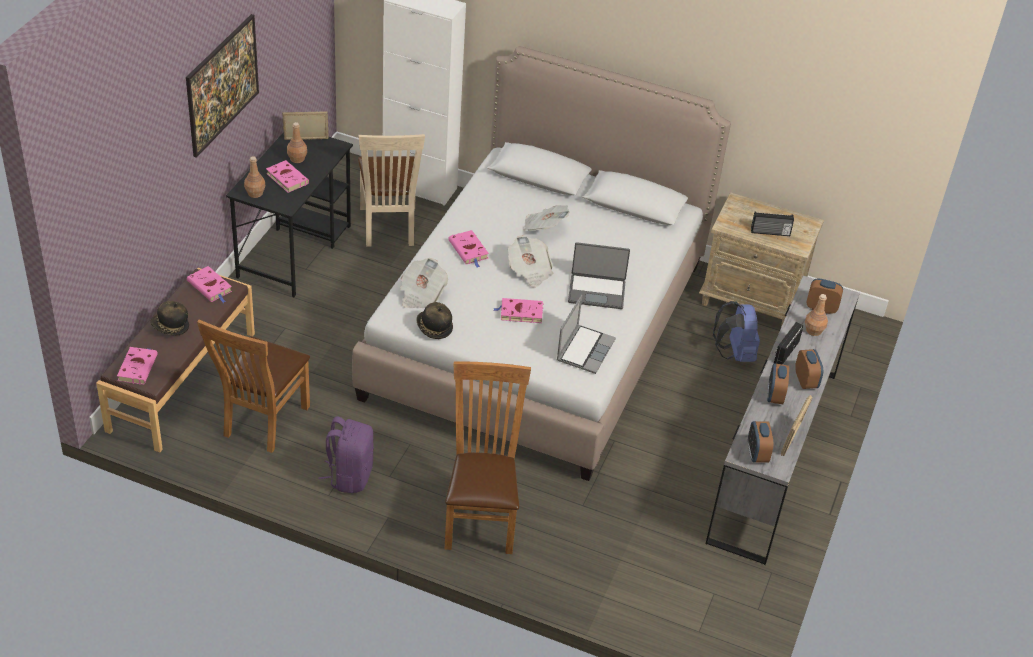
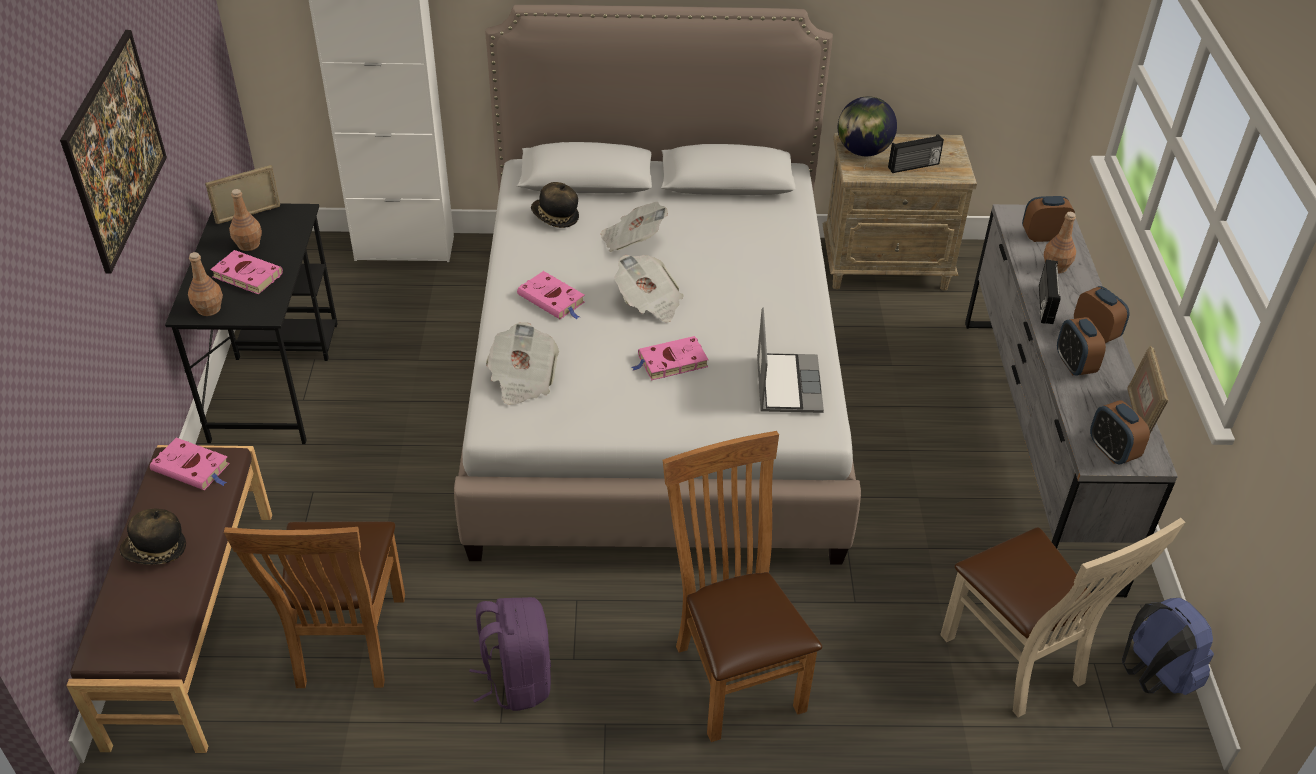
camera: 20 degrees left, 0 degrees up
pink book [117,347,158,385] -> none
beige chair [358,134,425,247] -> beige chair moved to [940,518,1185,717]
hat [417,302,453,339] -> hat moved to [531,182,579,228]
laptop [568,242,630,309] -> none
blue backpack [713,301,760,362] -> blue backpack moved to [1122,598,1214,695]
none -> globe [838,96,897,156]

